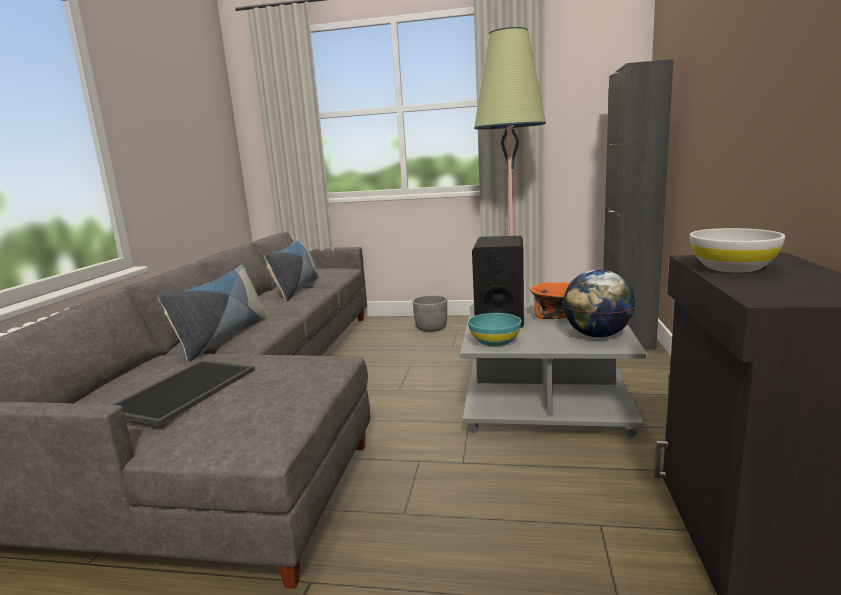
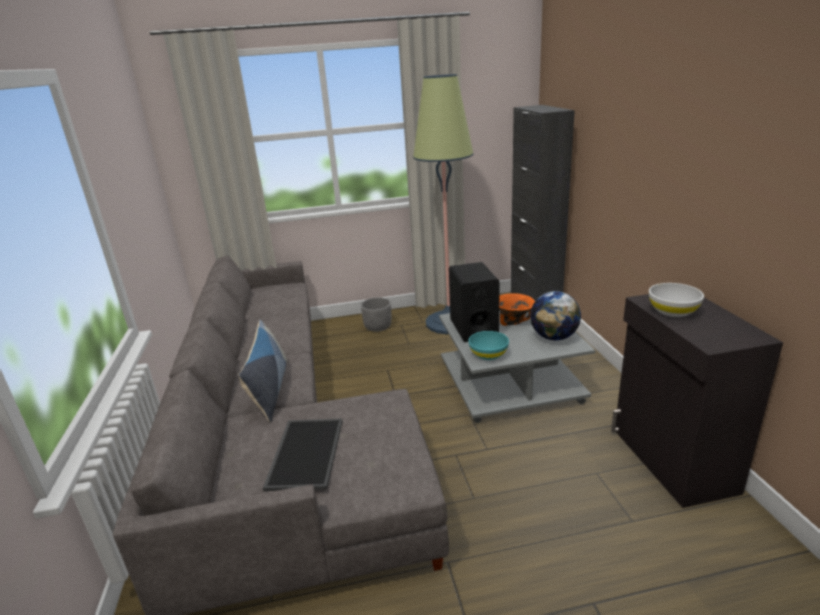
camera: 20 degrees left, 10 degrees up
pillow [264,237,319,302] -> none

